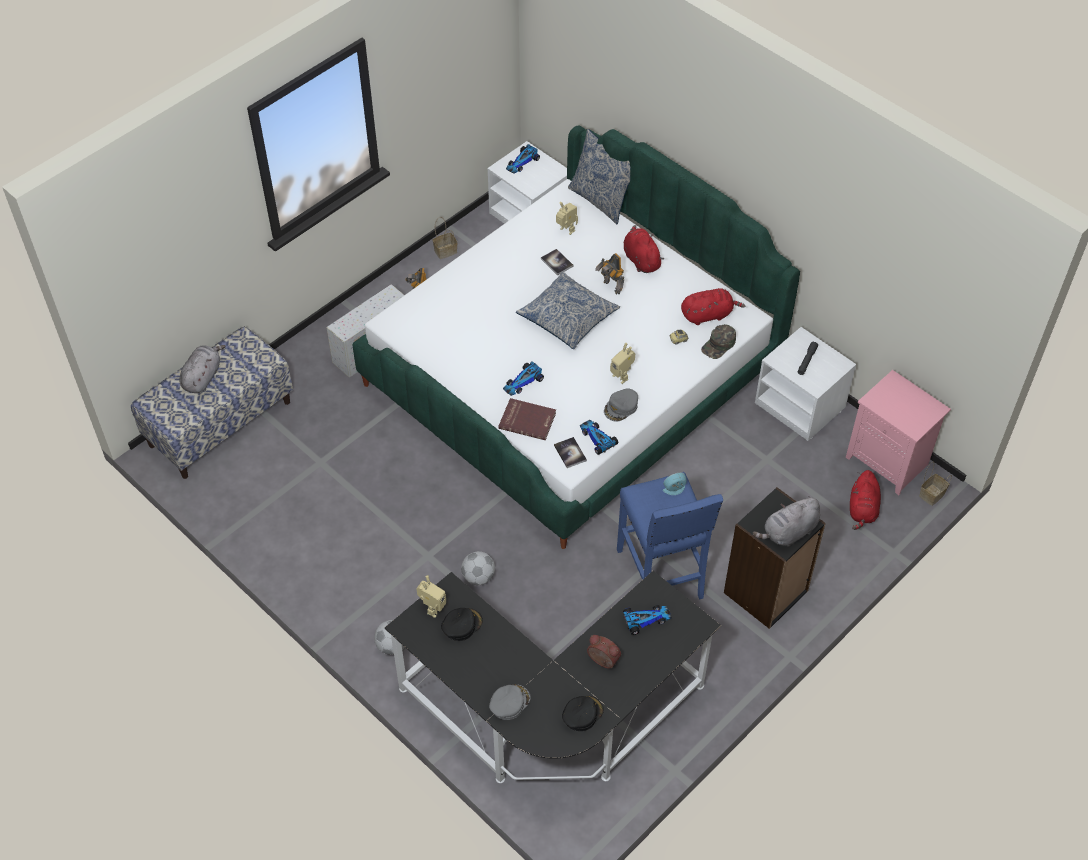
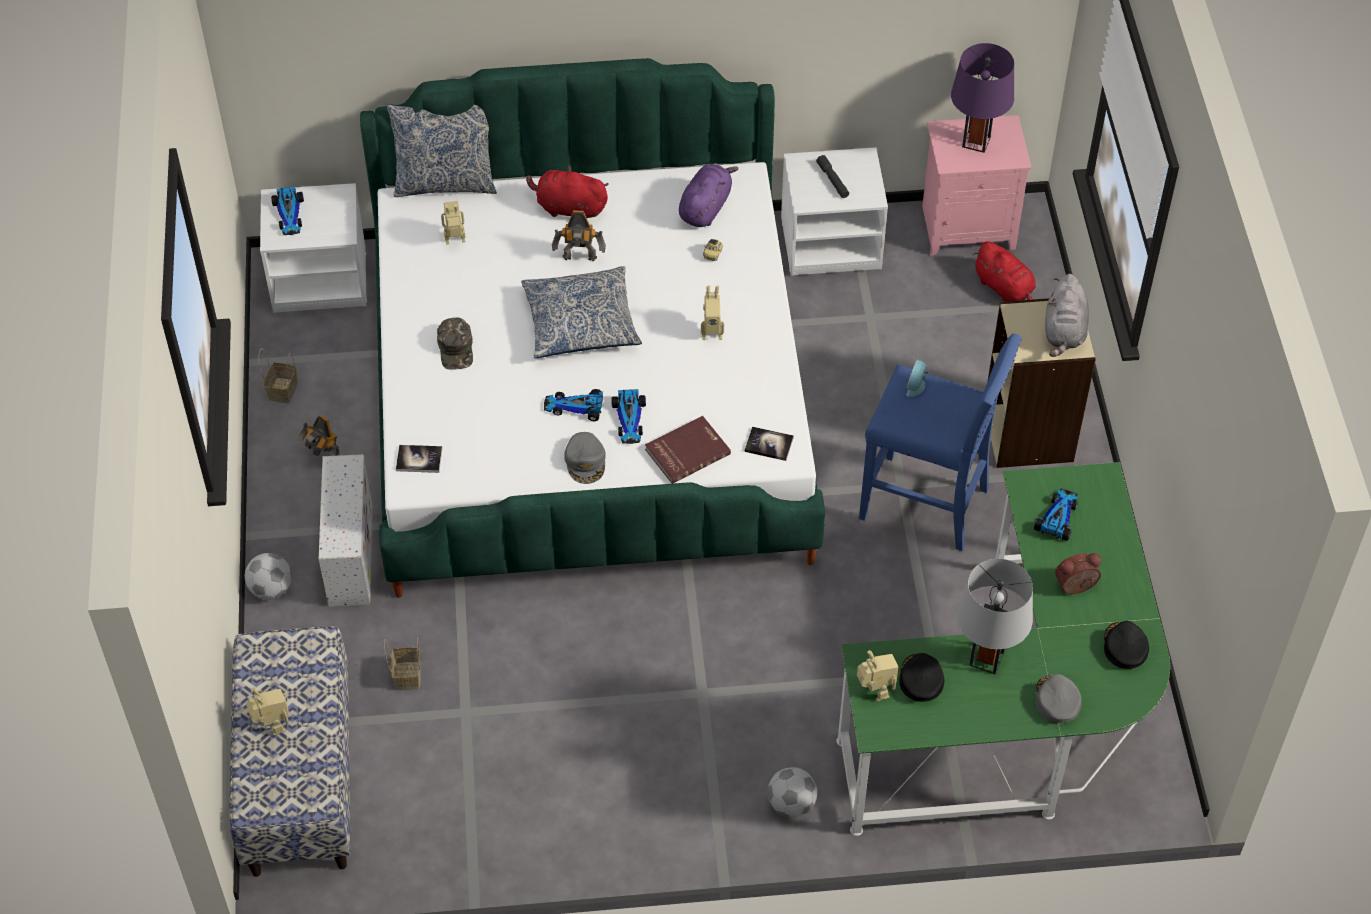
camera: 50 degrees left, 0 degrees up
grey plush toy [179,345,225,393] -> toy robot [246,687,290,736]
black desk [384,571,721,783] -> green desk [836,462,1170,836]
football [461,551,495,586] -> football moved to [245,553,292,600]
book [541,249,574,275] -> book moved to [396,445,442,473]
toy car [580,420,618,455] -> toy car moved to [544,389,603,422]
grey cap [604,388,638,422] -> grey cap moved to [564,432,606,484]
red plush toy [681,288,745,325] -> purple plush toy [679,164,739,227]
green cap [701,324,736,359] -> green cap moved to [437,318,473,370]
black bookcase [724,487,826,629] -> beige bookcase [987,298,1096,468]
basket [919,462,952,506] -> basket moved to [384,637,421,690]
none -> purple table lamp [951,43,1014,153]
none -> grey table lamp [957,559,1033,675]

